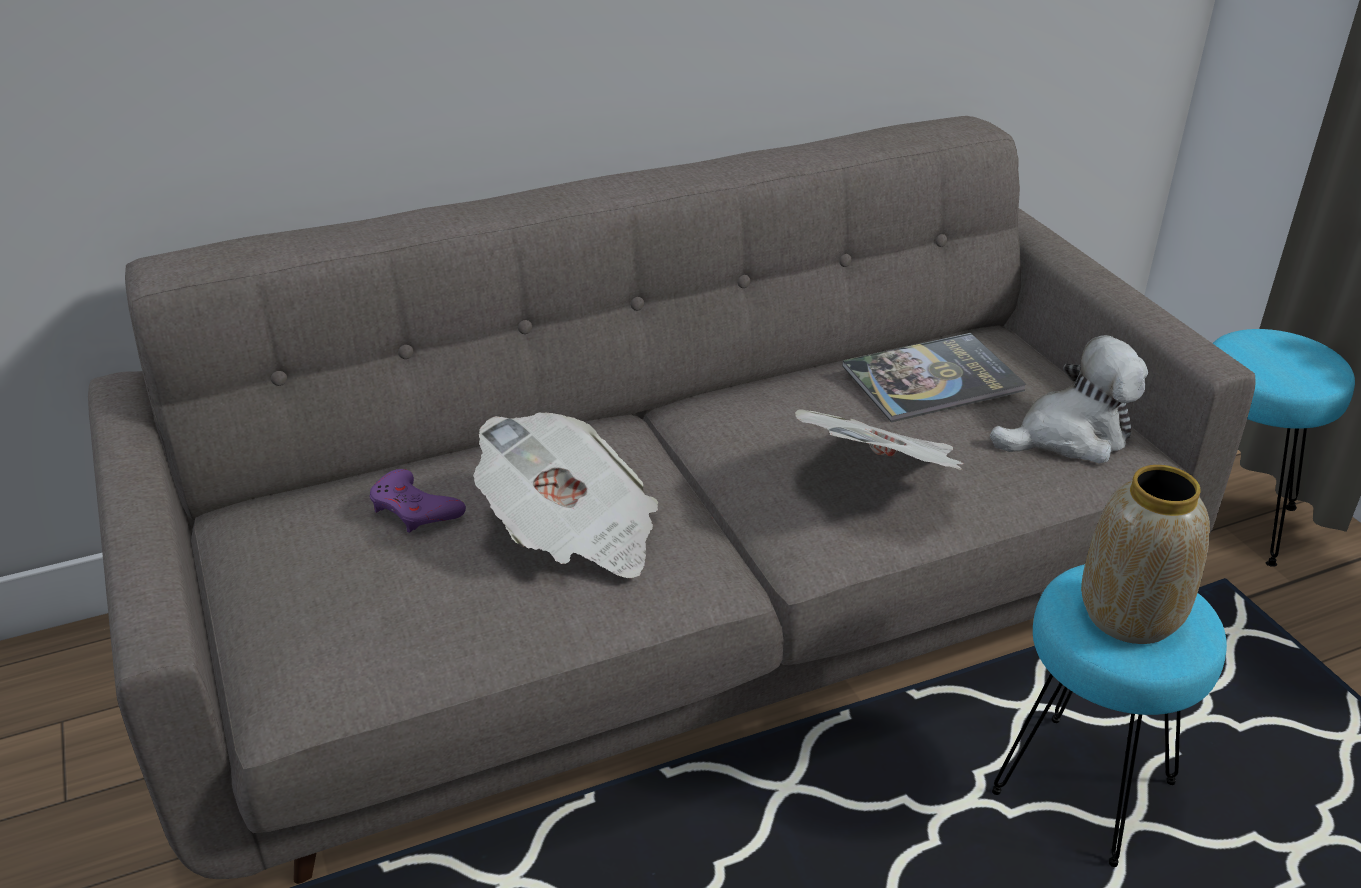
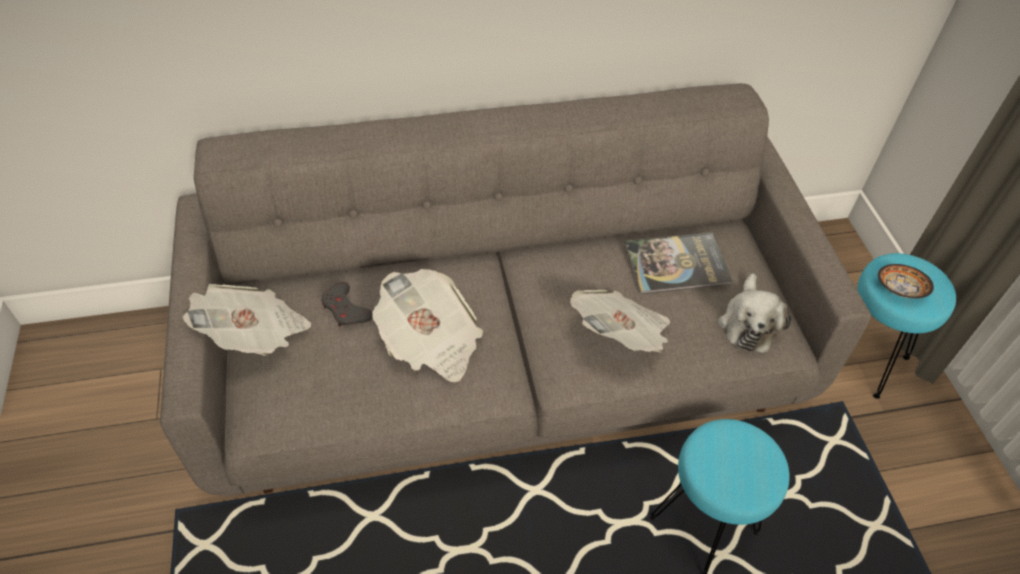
camera: 10 degrees right, 15 degrees up
purple game controller [369,469,466,533] -> grey game controller [321,282,373,327]
plush toy [990,335,1148,463] -> plush toy turned 105 degrees clockwise [718,273,791,353]
vase [1081,465,1210,644] -> none
none -> newspaper [182,284,311,355]
none -> bowl [878,264,934,299]

